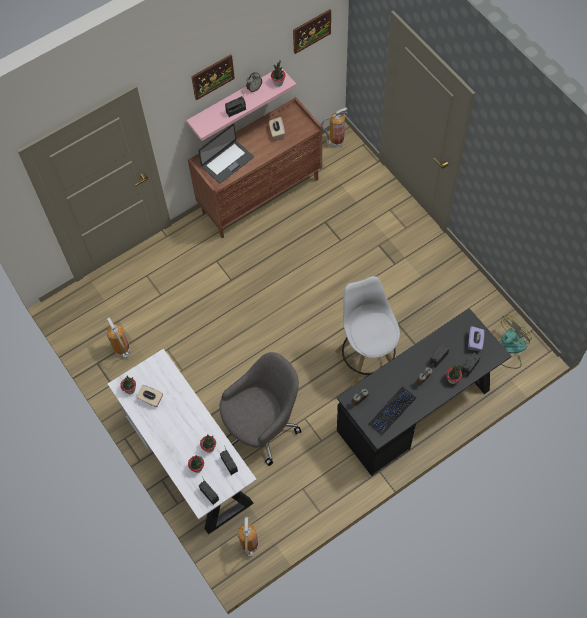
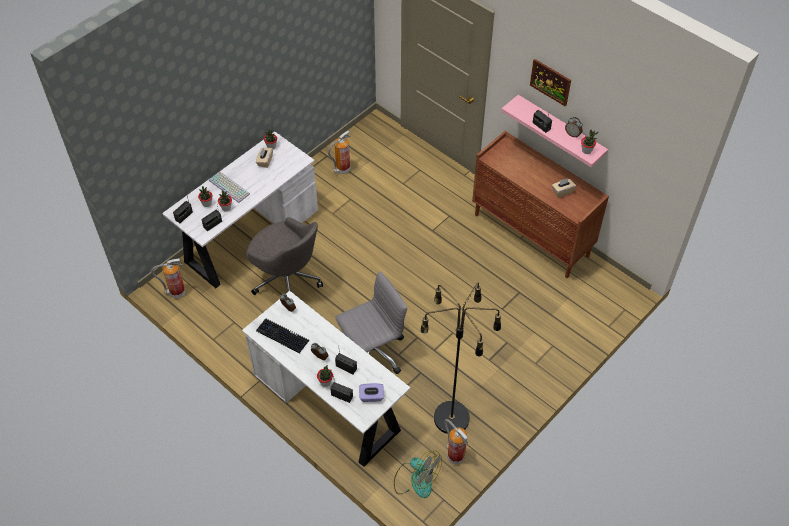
camera: 75 degrees right, 10 degrees down
laptop [198,124,254,184] -> none
picture [293,9,331,54] -> none
fire extinguisher [321,107,348,147] -> fire extinguisher moved to [444,419,468,464]
white stool [335,276,400,387] -> grey office chair [335,271,407,374]
black desk [337,308,512,476] -> white desk [242,291,410,467]
none -> keyboard [209,171,250,203]
none -> floor lamp [421,282,501,434]

